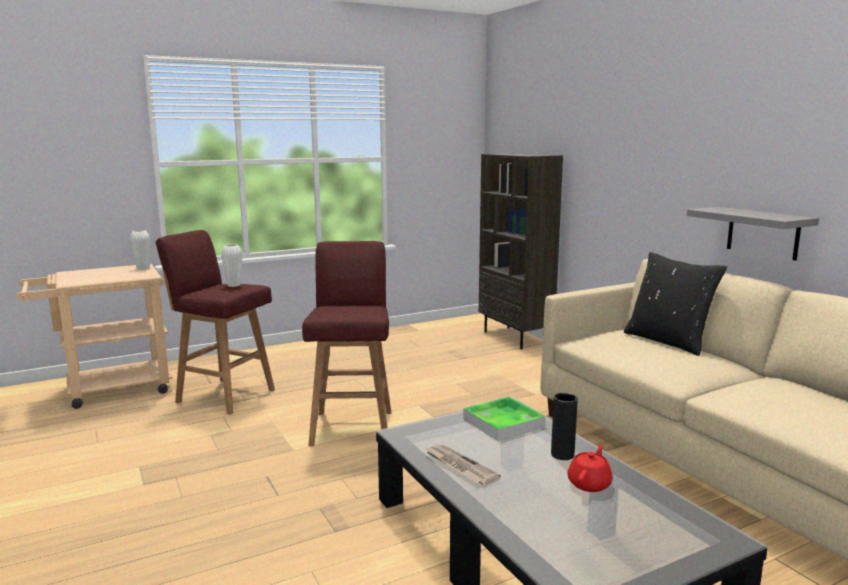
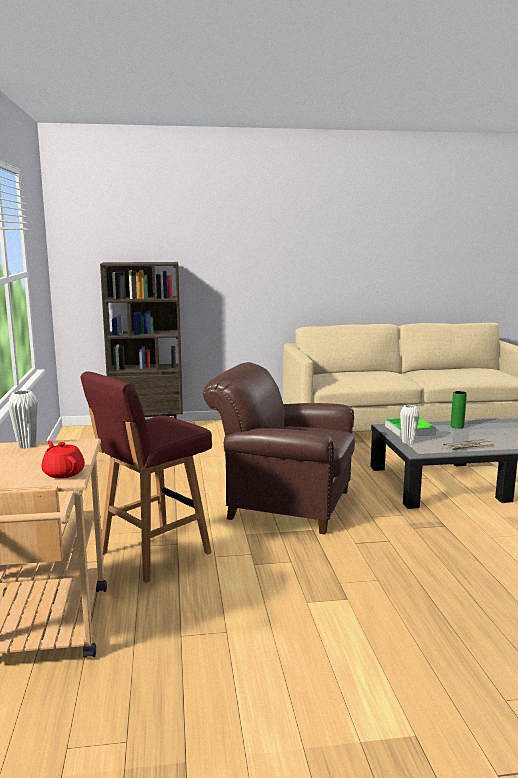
camera: 70 degrees left, 0 degrees up
white vase [221,244,243,287] -> white vase moved to [400,405,419,444]
red stool [302,241,391,447] -> brown armchair [203,362,355,535]
black vase [551,393,578,460] -> green vase [451,391,467,429]
red teapot [567,445,613,492] -> red teapot moved to [42,441,85,478]
black pillow [624,252,727,356] -> none
grey shelf [687,207,819,261] -> none

